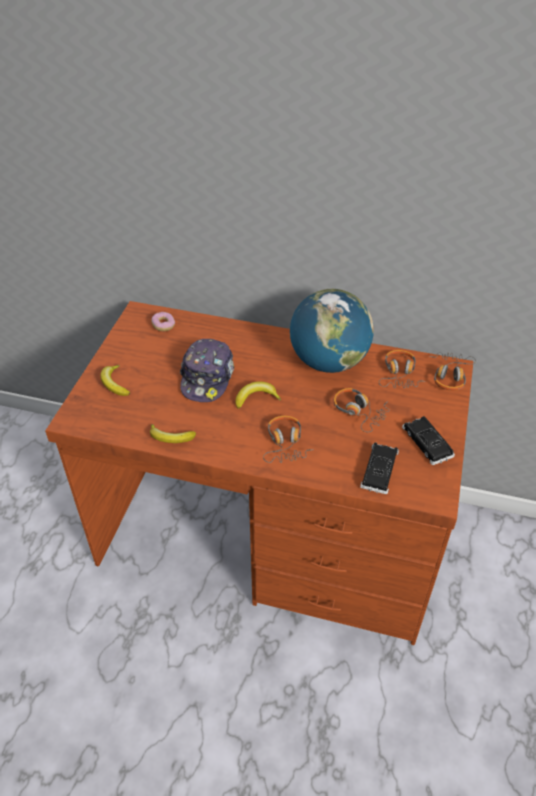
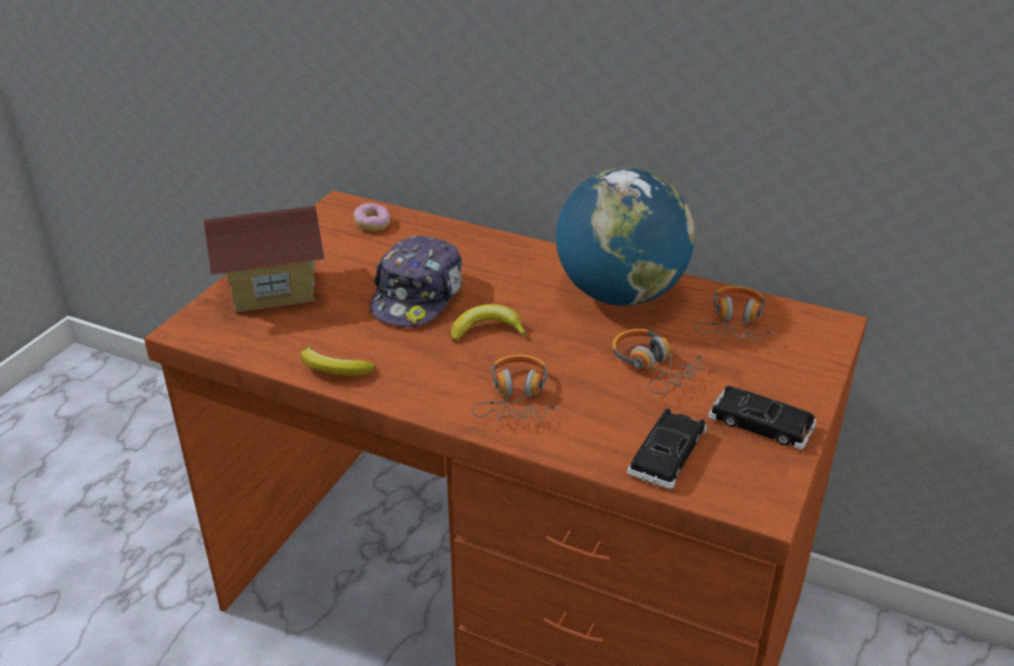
camera: 10 degrees right, 10 degrees down
banana [101,365,130,396] -> toy house [204,206,325,313]
black toy car [402,416,455,465] -> black toy car turned 135 degrees clockwise [708,385,816,450]
headphones [430,352,476,391] -> none

